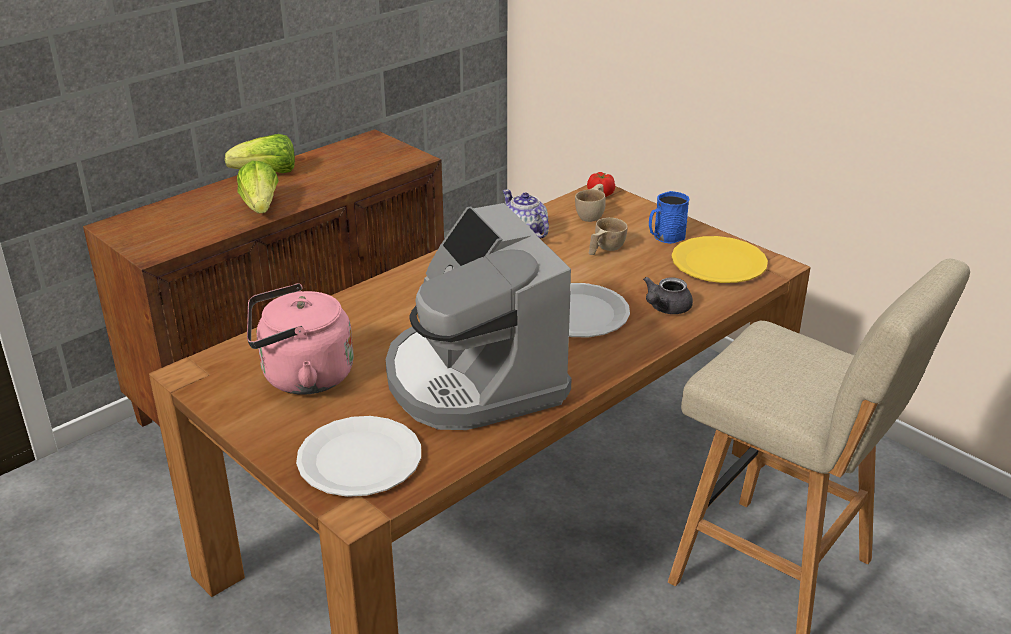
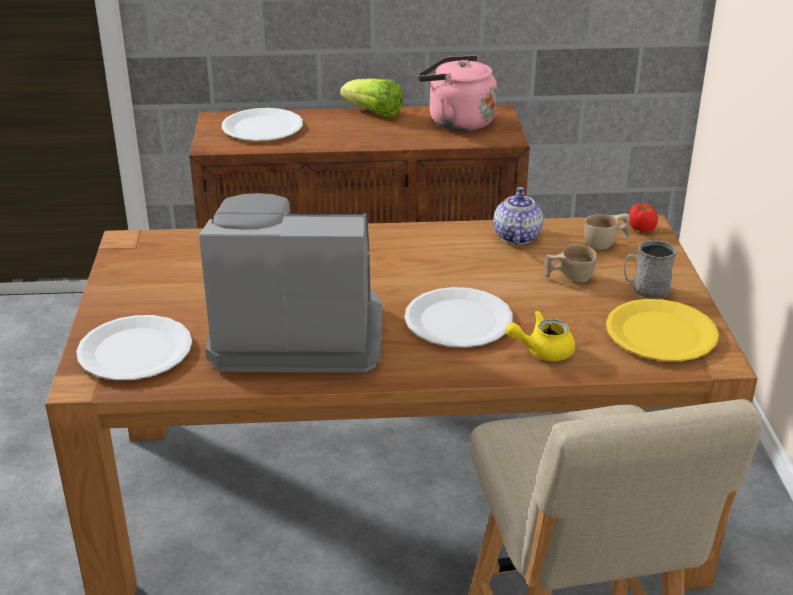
camera: 40 degrees right, 0 degrees up
lettuce [237,161,279,213] -> none
pink kettle [247,283,354,394] -> pink kettle moved to [418,55,497,131]
coffee machine [385,203,572,430] -> coffee machine turned 75 degrees clockwise [199,193,383,373]
grey teapot [643,277,693,314] -> yellow teapot [505,310,575,361]
blue mug [649,191,689,244] -> grey mug [624,240,677,299]
none -> white plate [222,108,303,141]

